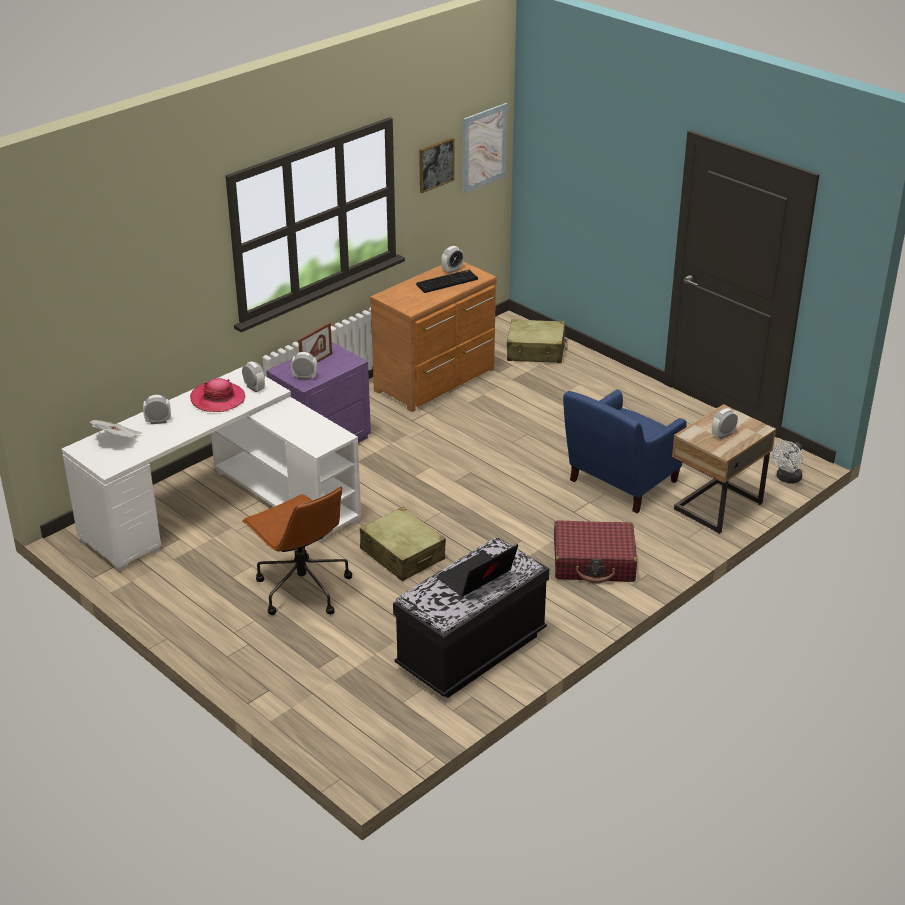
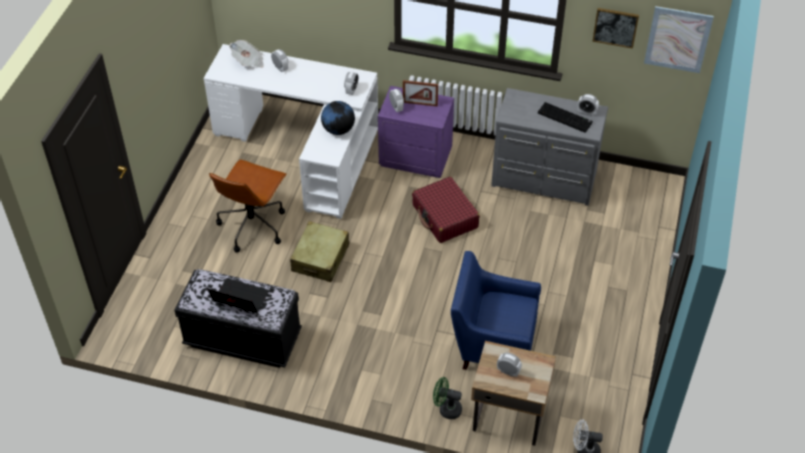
camera: 60 degrees right, 15 degrees up
hat [190,378,245,412] -> none
brown dresser [370,262,497,412] -> grey dresser [491,88,608,206]
beige suitcase [507,319,568,363] -> none
red suitcase [554,520,637,584] -> red suitcase moved to [412,177,480,243]
none -> globe [321,101,355,135]
none -> green fan [433,377,462,419]

